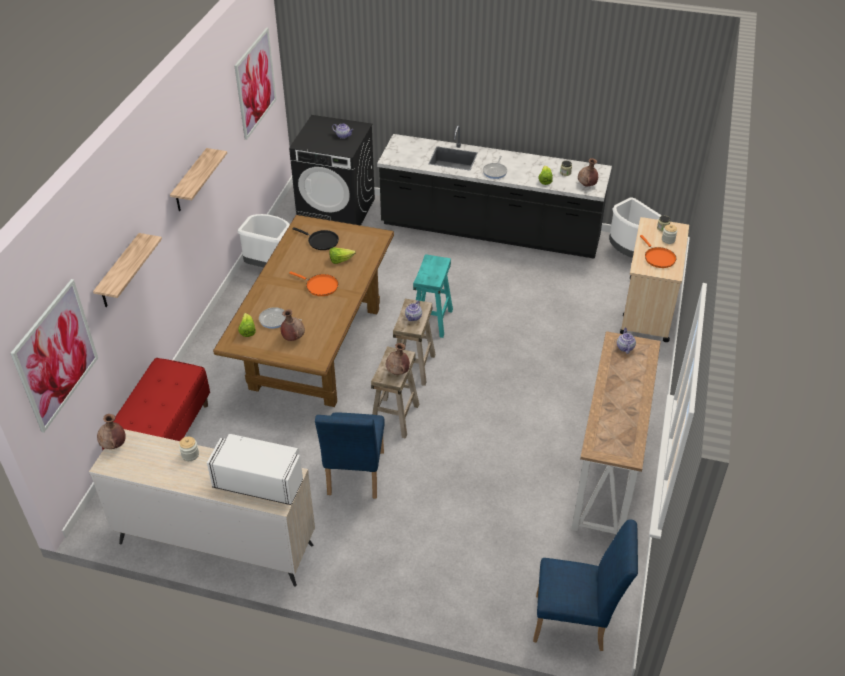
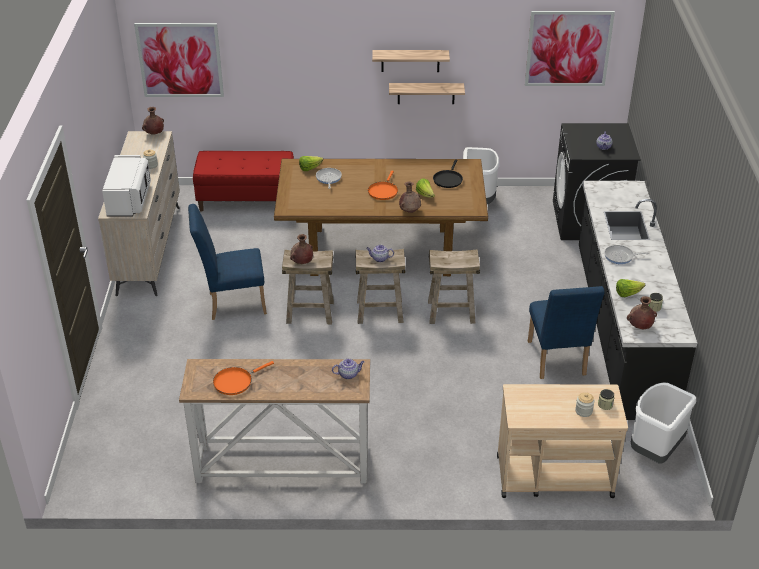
camera: 75 degrees right, 5 degrees down
shelf [93,233,162,307] -> shelf moved to [389,83,465,104]
brown vase [281,309,305,341] -> brown vase moved to [399,182,421,213]
turquoise stool [413,254,453,338] -> beige stool [428,249,480,324]
blue chair [533,519,638,651] -> blue chair moved to [528,286,605,379]
orange frying pan [640,235,676,268] -> orange frying pan moved to [213,361,274,395]

